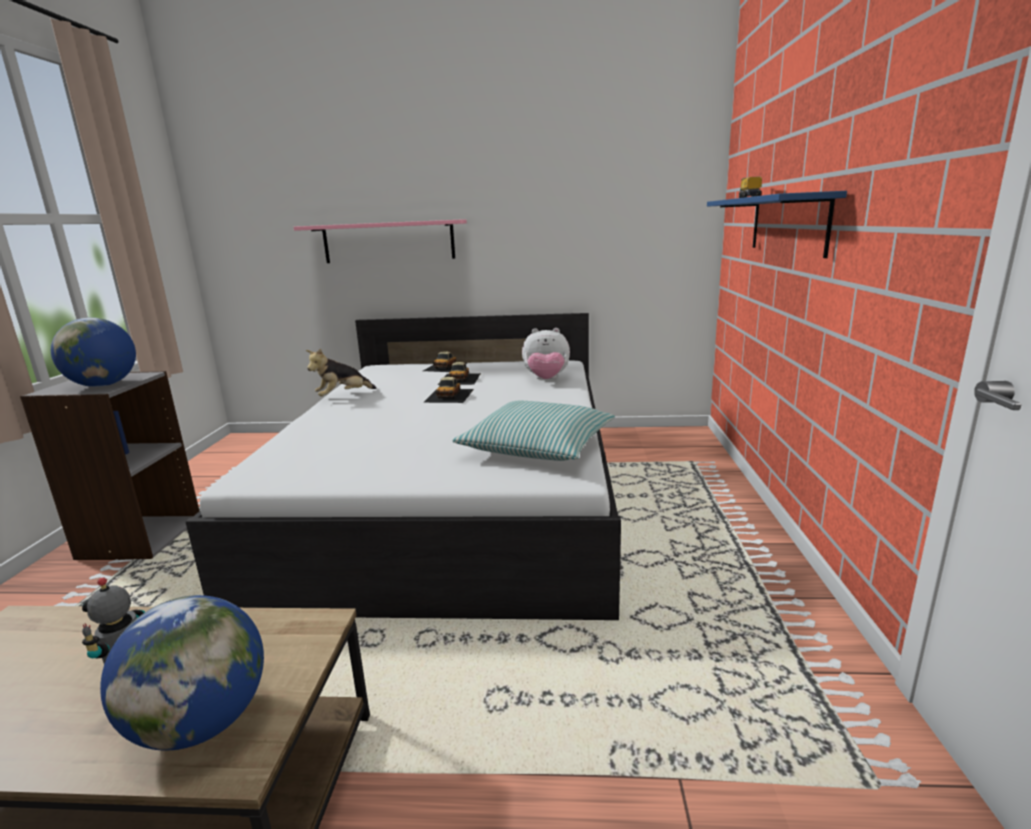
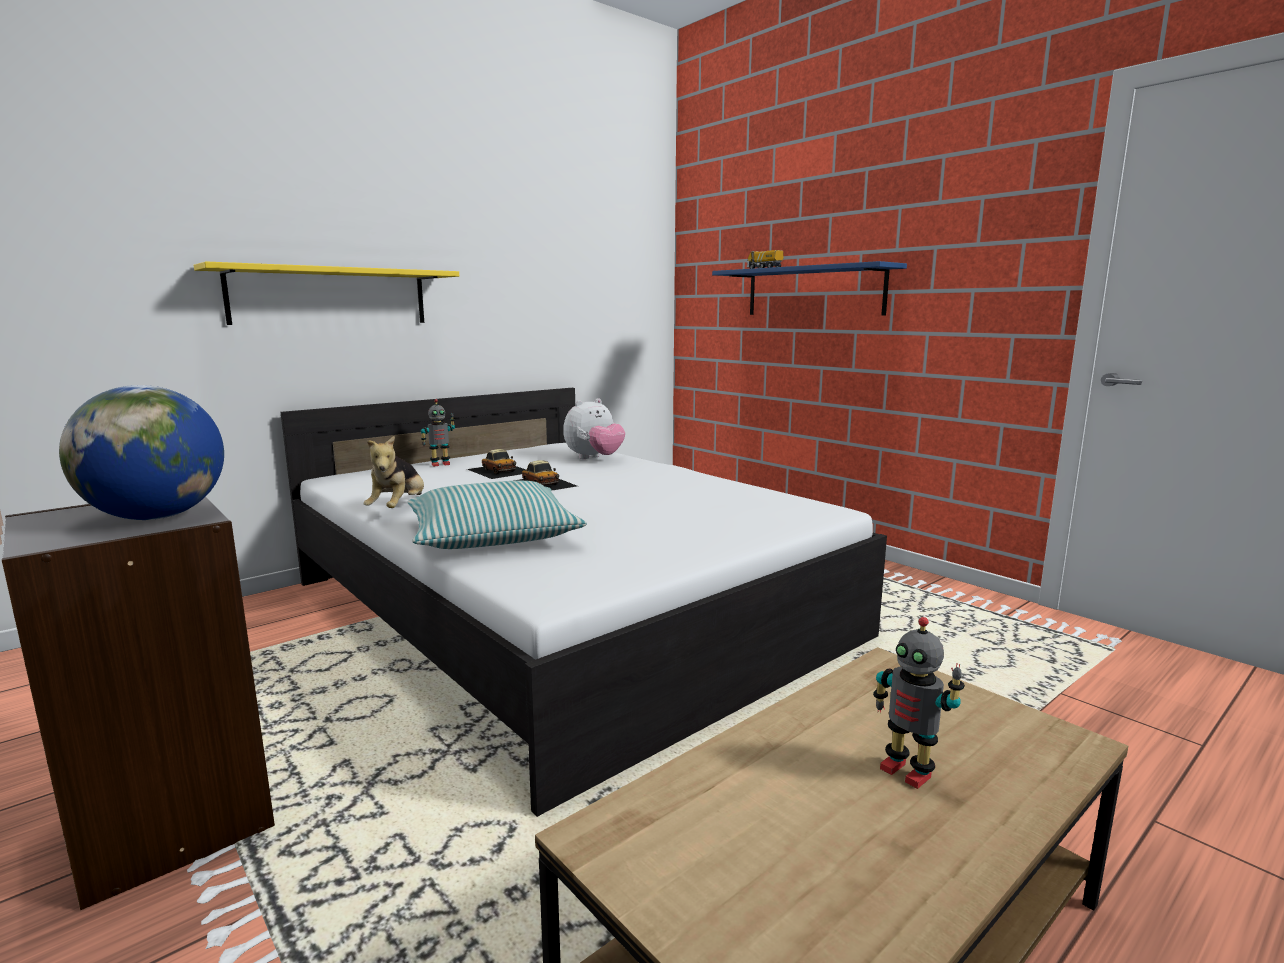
camera: 45 degrees left, 5 degrees down
globe [100,595,264,751] -> none
pink shelf [294,220,467,263] -> yellow shelf [194,261,459,325]
toy car [423,351,467,372] -> toy robot [421,399,455,466]
pillow [452,401,615,461] -> pillow moved to [407,480,587,549]

